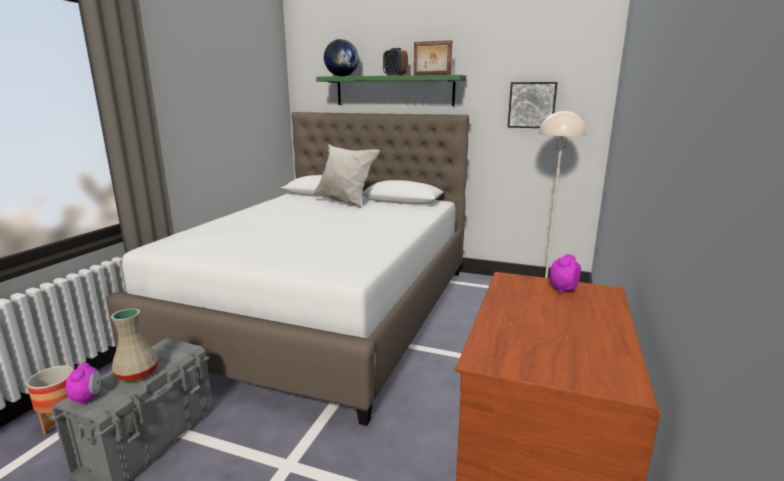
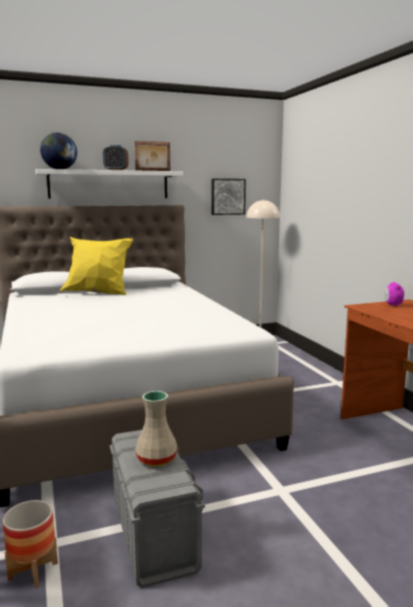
camera: 40 degrees left, 5 degrees down
alarm clock [66,363,101,405] -> none
white pillow [311,144,380,208] -> yellow pillow [60,237,133,295]
green shelf [316,75,466,106] -> white shelf [35,169,183,198]

